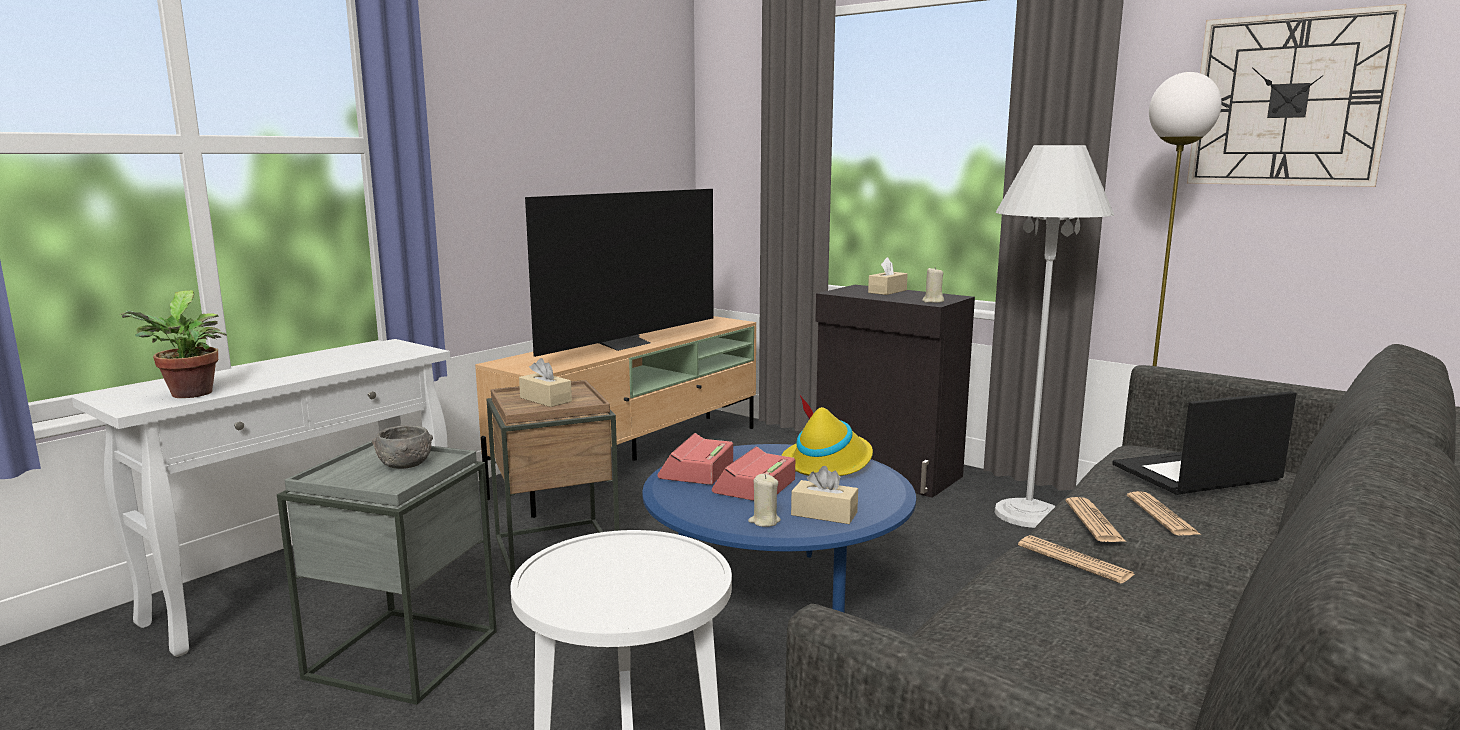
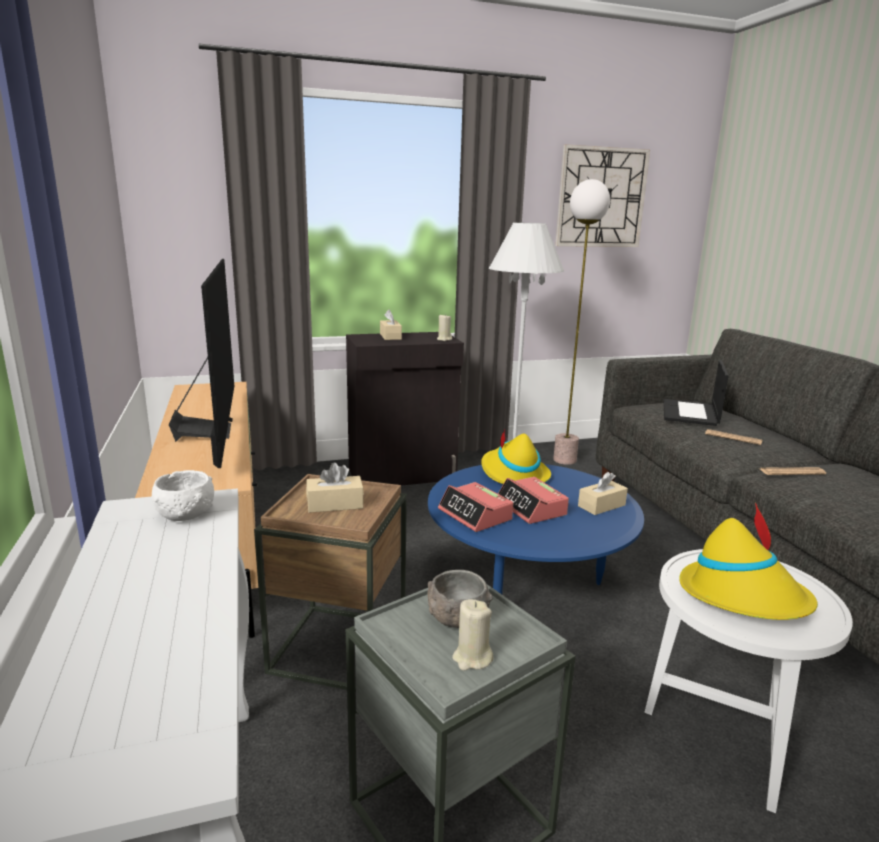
camera: 55 degrees left, 5 degrees up
potted plant [120,290,227,398] -> none
beige candle [748,474,781,527] -> beige candle moved to [452,599,493,671]
newspaper [1065,497,1126,542] -> none
none -> white bowl [152,470,214,521]
none -> yellow hat [679,503,818,620]

